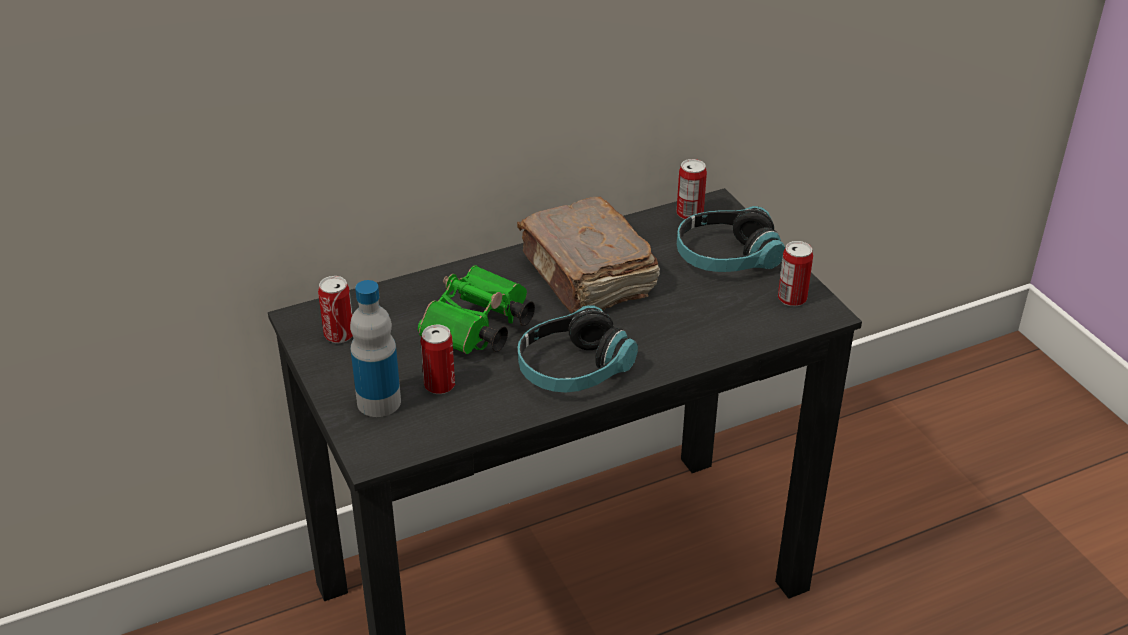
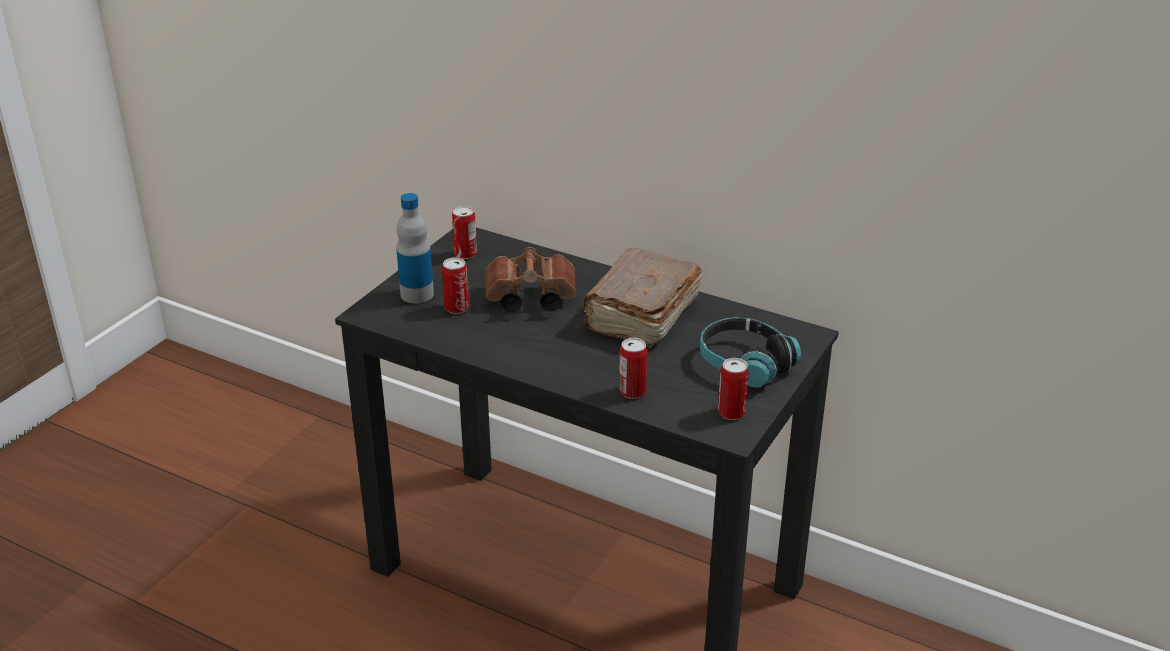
camera: 55 degrees right, 5 degrees down
green binoculars [418,265,535,354] -> brown binoculars [485,247,576,312]
headphones [518,305,638,392] -> none
can [677,159,707,219] -> can moved to [619,338,648,399]

